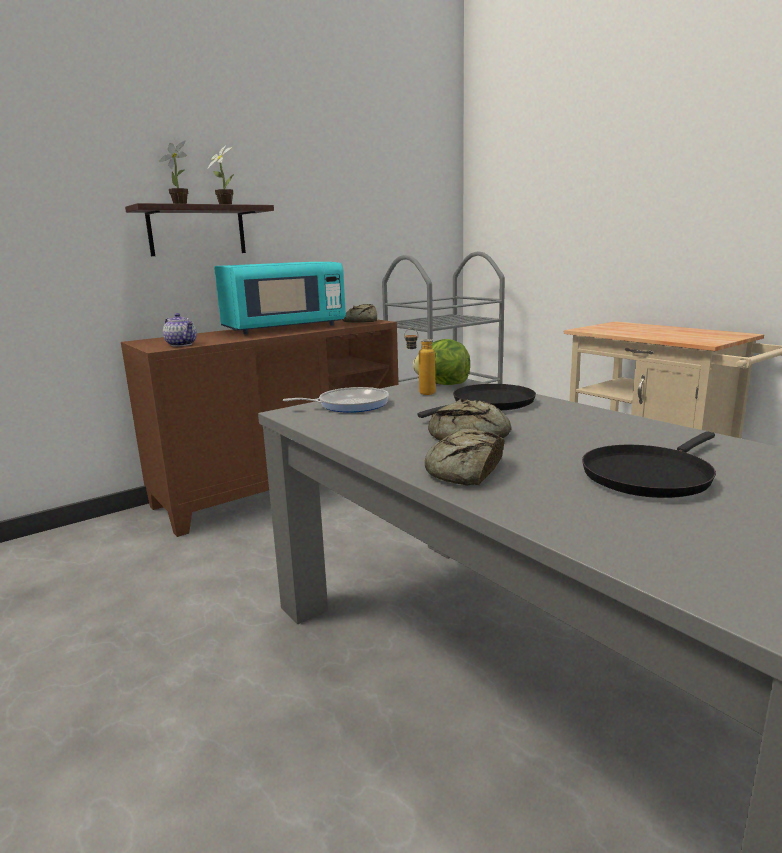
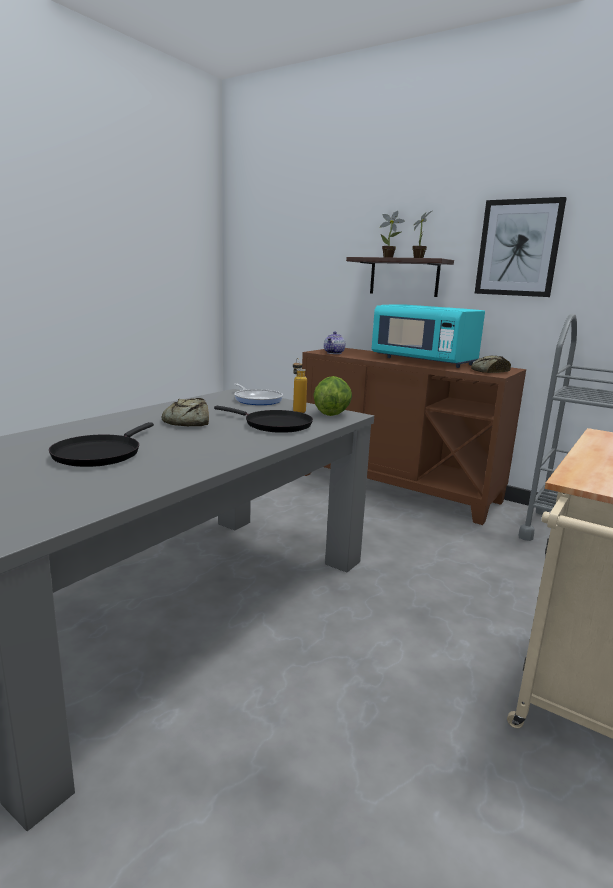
camera: 70 degrees right, 0 degrees up
bread [425,428,505,485] -> none
black frying pan [582,431,716,498] -> black frying pan turned 105 degrees counterclockwise [49,422,154,467]
none -> picture [475,197,566,297]

